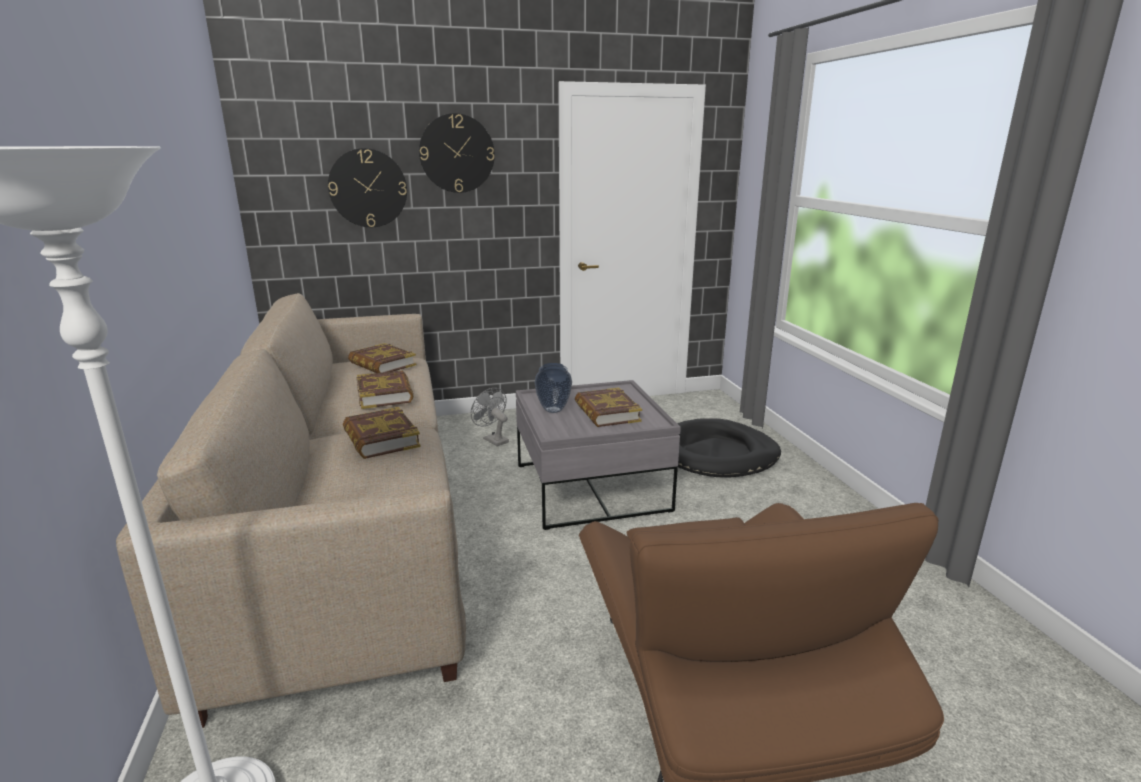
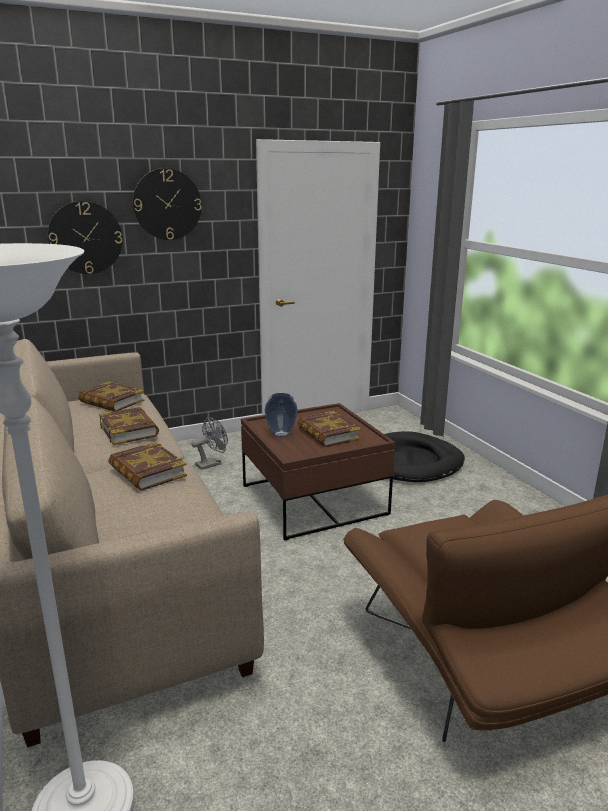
camera: 10 degrees left, 0 degrees up
grey fan [471,388,509,447] -> grey fan turned 105 degrees clockwise [191,417,228,470]
grey coffee table [516,380,681,530] -> brown coffee table [241,403,395,540]

